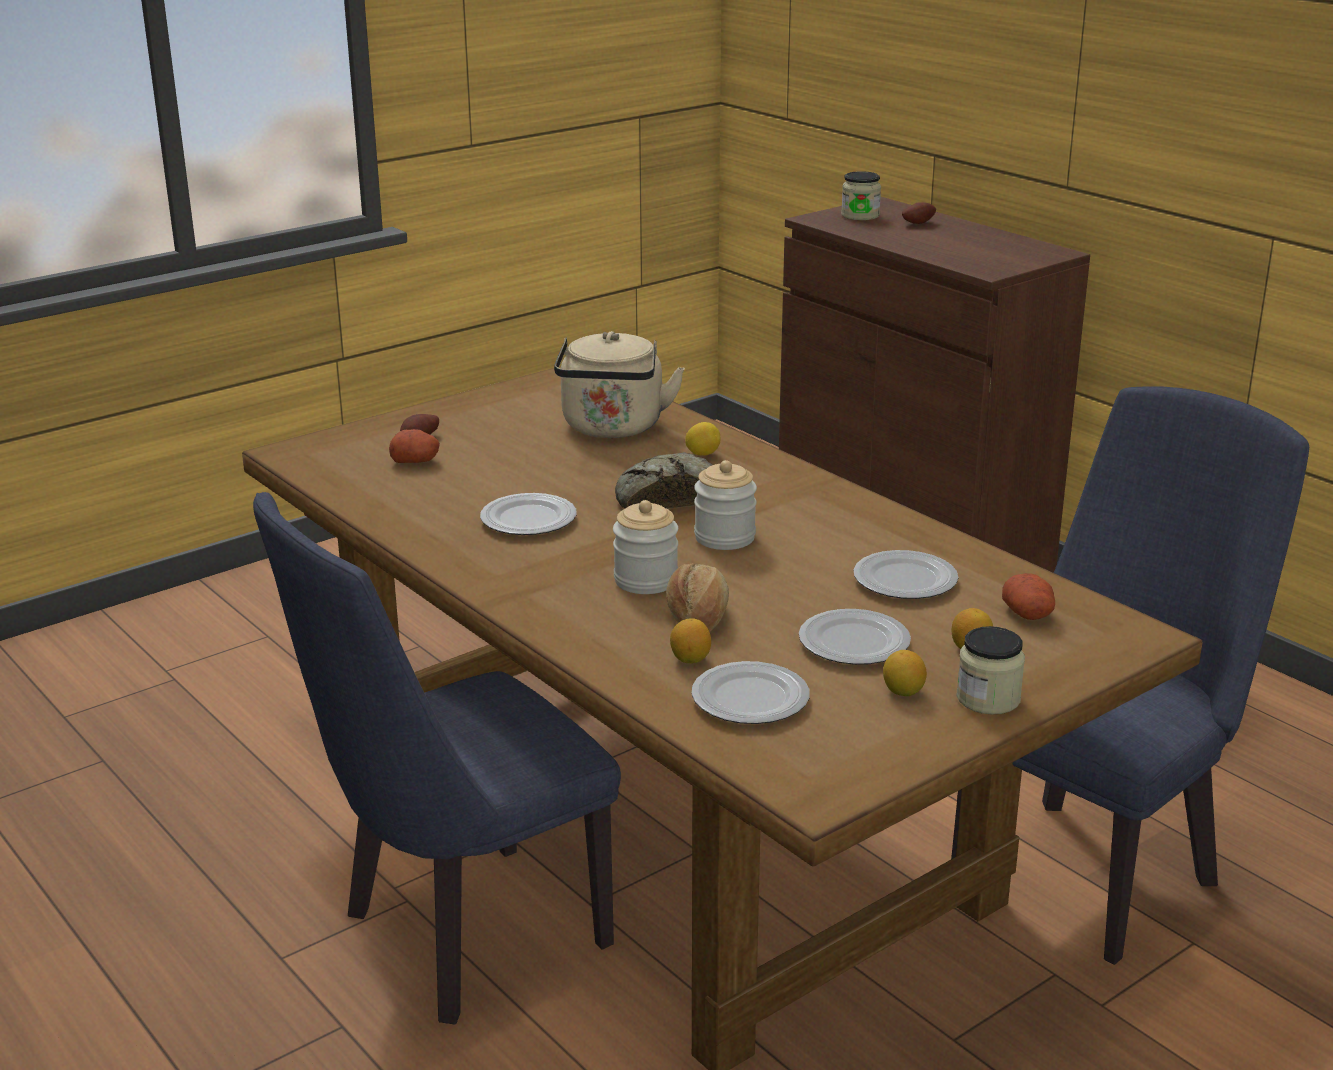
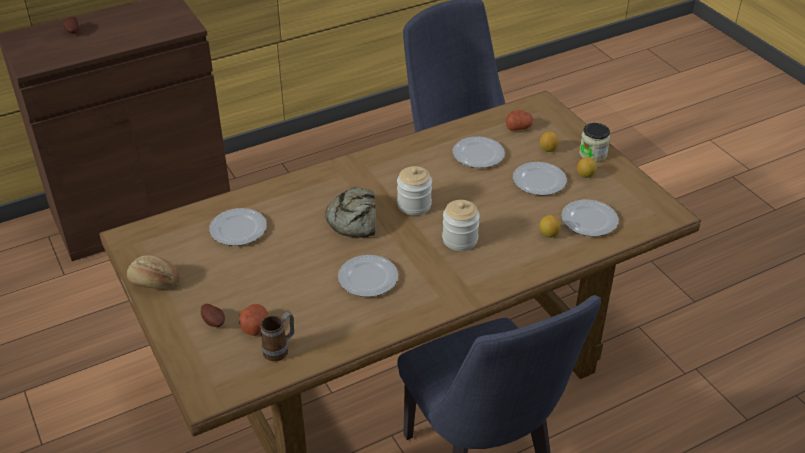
camera: 80 degrees left, 15 degrees up
beige kettle [554,331,685,438] -> plate [209,208,267,246]
bread [666,563,729,632] -> bread moved to [127,255,180,289]
lemon [685,422,721,456] -> none
jar [841,171,881,220] -> none
none -> mug [261,312,294,361]

